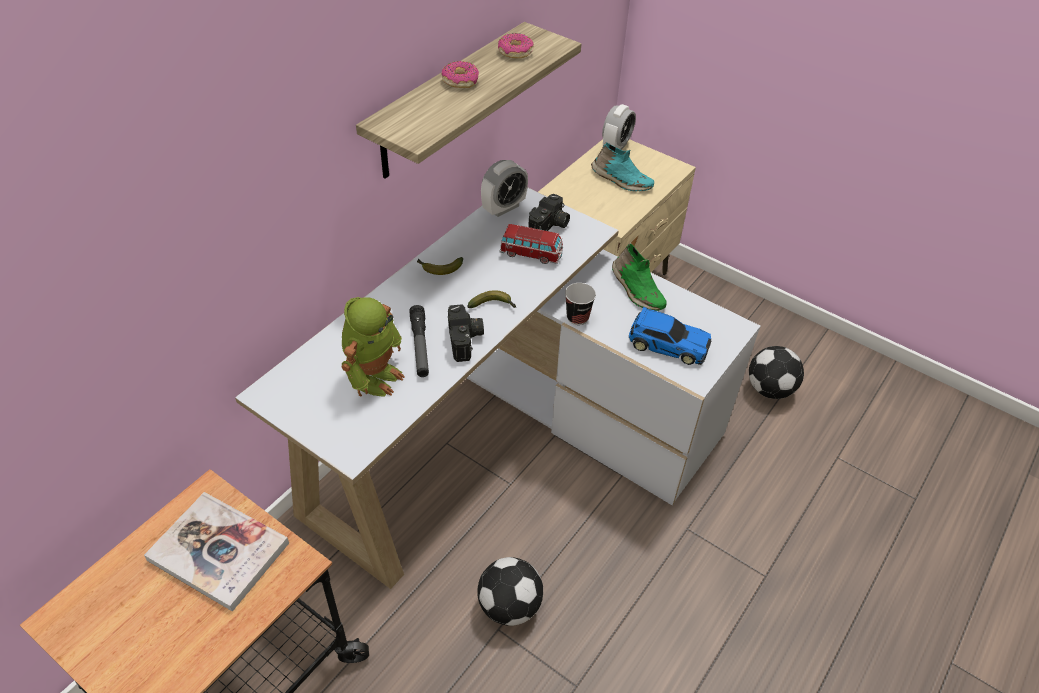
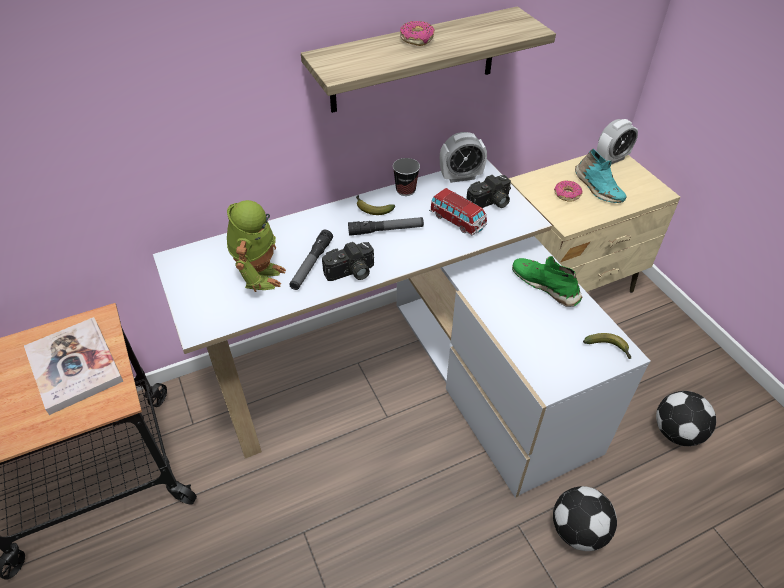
camera: 30 degrees right, 0 degrees up
toy robot [342,297,405,397] -> toy robot turned 45 degrees counterclockwise [227,200,286,292]
camera [448,304,484,362] -> camera turned 45 degrees clockwise [322,242,374,281]
banana [467,290,516,308] -> banana moved to [583,333,631,359]
football [477,557,543,626] -> football moved to [553,486,617,551]
donut [498,33,534,58] -> donut moved to [554,180,583,202]
cup [565,283,596,325] -> cup moved to [393,158,420,196]
green shoe [612,243,667,311] -> green shoe turned 135 degrees clockwise [512,256,583,307]
toy car [629,307,711,365] -> none
none -> flashlight [348,217,424,236]

